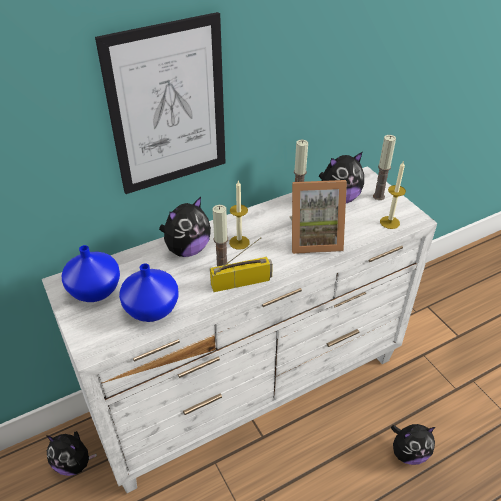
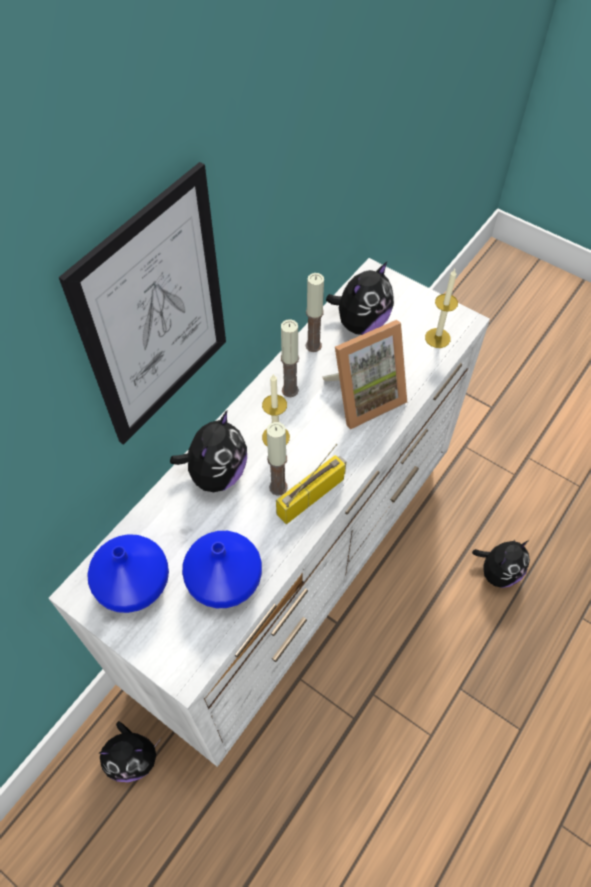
camera: 25 degrees left, 15 degrees up
candle [373,135,396,200] -> candle moved to [281,319,299,397]

